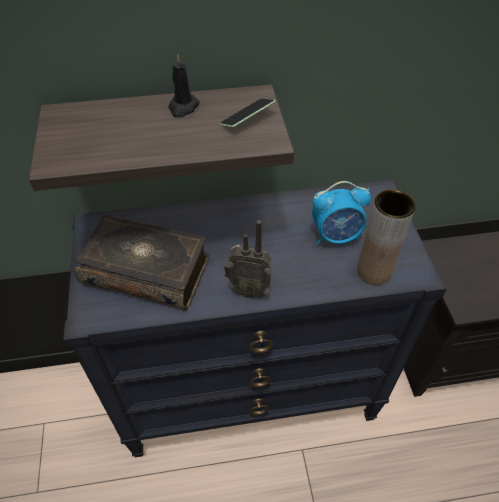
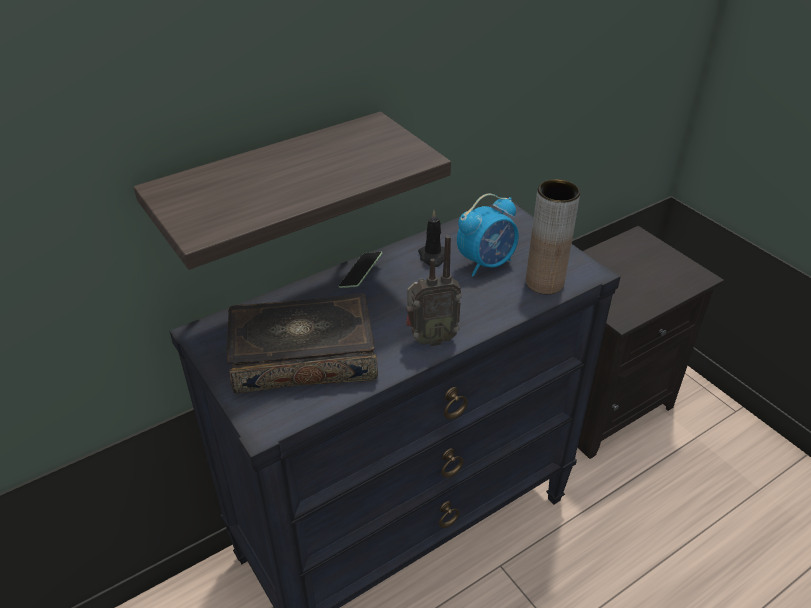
camera: 25 degrees left, 10 degrees down
black candle [168,54,200,118] -> black candle moved to [418,210,445,267]
phone [220,98,275,127] -> phone moved to [339,251,383,288]

